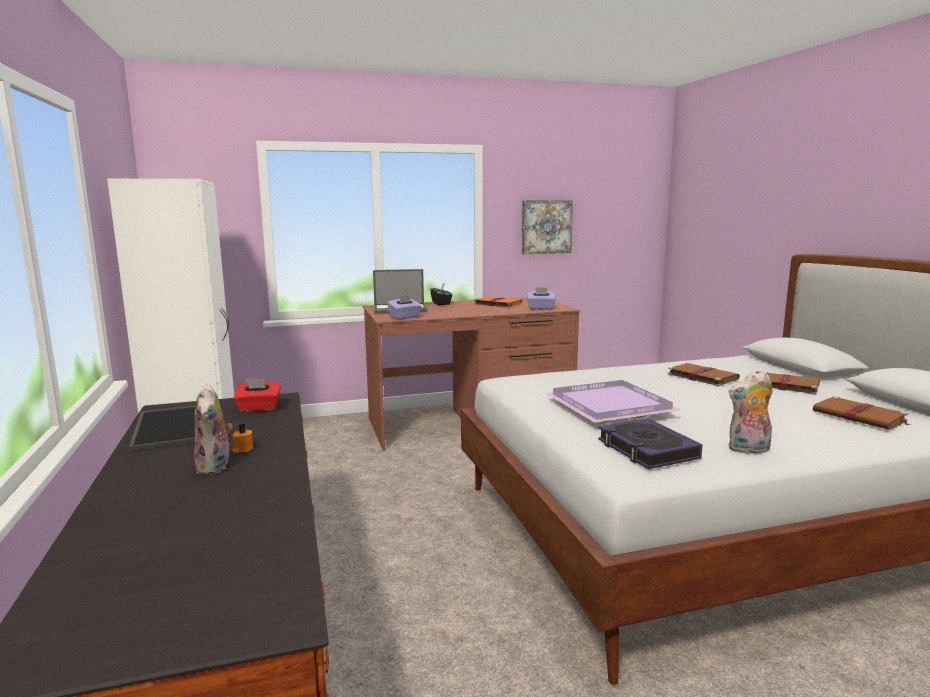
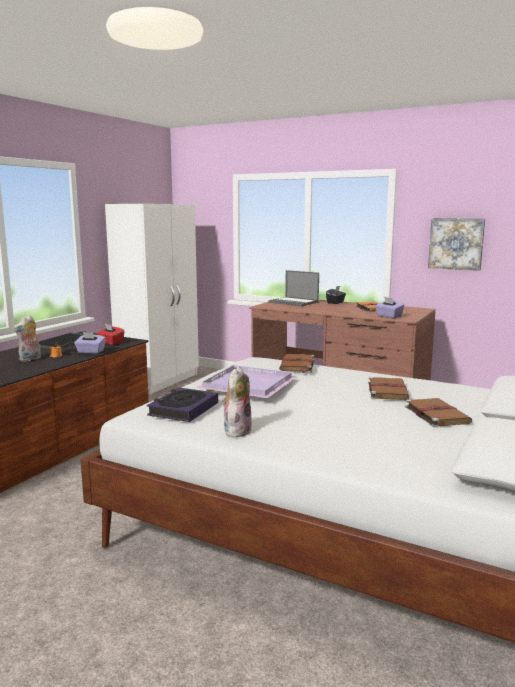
camera: 45 degrees right, 0 degrees up
purple tissue box [387,294,422,319] -> purple tissue box moved to [74,332,106,354]
plush toy [729,371,772,454] -> plush toy turned 75 degrees clockwise [222,367,252,438]
brown book [813,396,912,430] -> brown book moved to [279,354,314,373]

